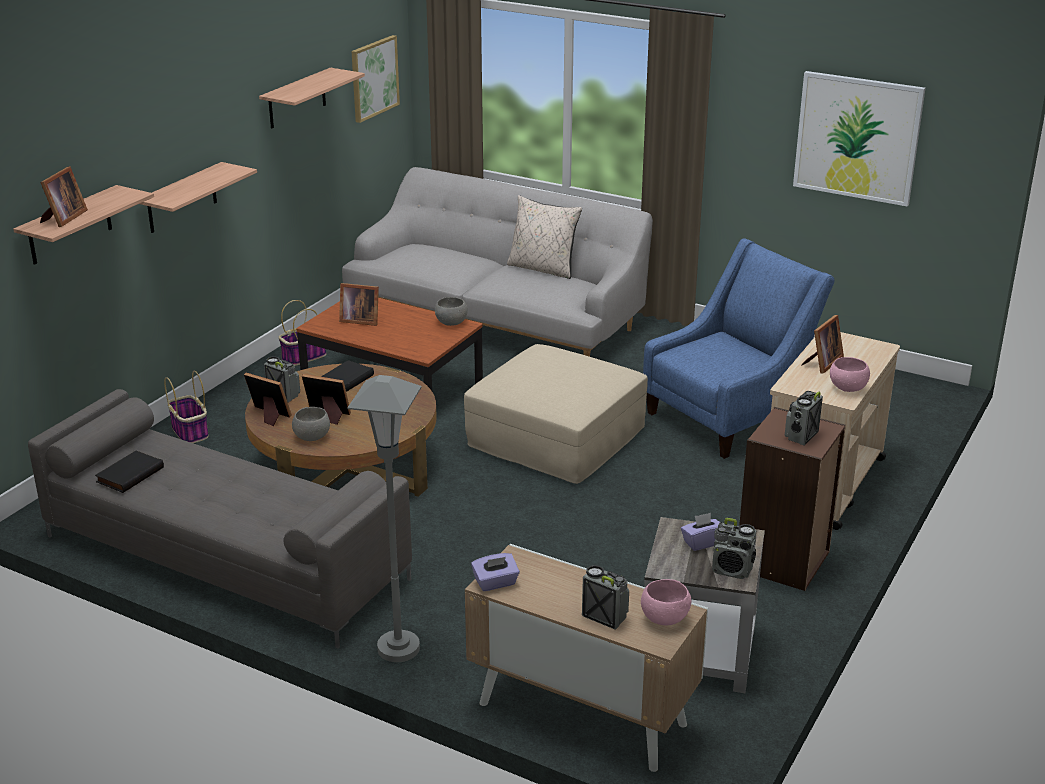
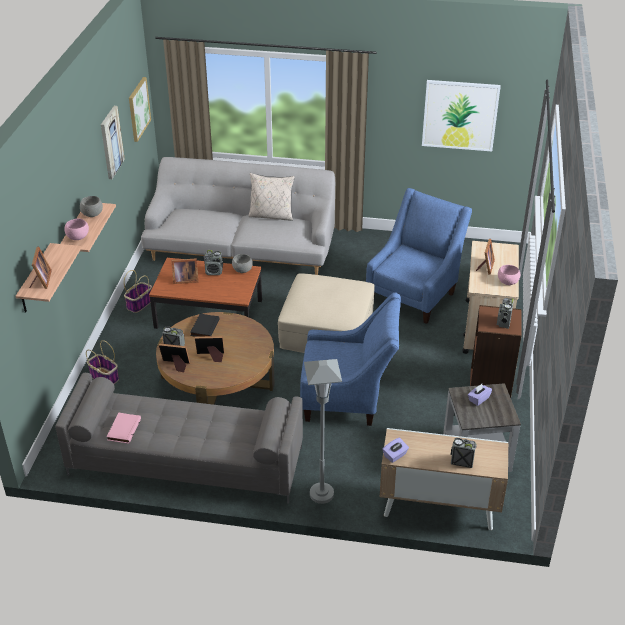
camera: 20 degrees left, 10 degrees up
black book [95,450,164,493] -> pink book [107,413,141,444]
shelf [259,68,365,129] -> picture [101,106,125,179]
grey bowl [292,407,330,441] -> grey bowl moved to [80,196,103,217]
pink bowl [641,579,691,626] -> pink bowl moved to [64,218,89,240]
radio [712,518,756,579] -> radio moved to [204,250,223,275]
none -> blue armchair [300,292,401,426]

